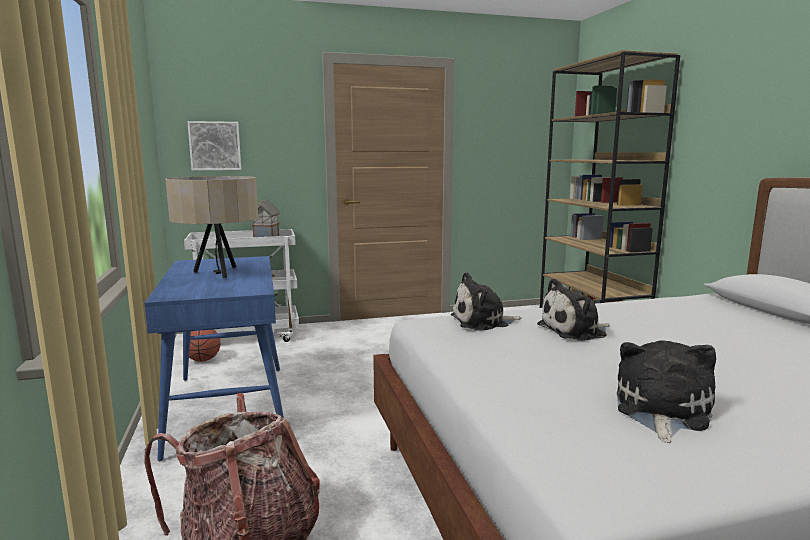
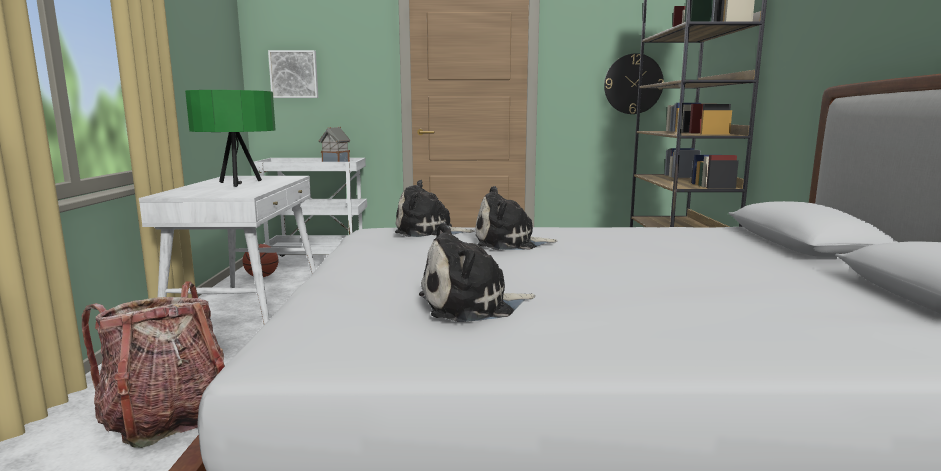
camera: 15 degrees right, 0 degrees up
blue desk [144,256,284,461] -> white desk [139,176,316,325]
beige table lamp [166,176,258,278] -> green table lamp [185,90,276,187]
plush toy [617,340,716,443] -> plush toy turned 150 degrees counterclockwise [419,222,535,322]
none -> wall clock [604,53,664,114]

